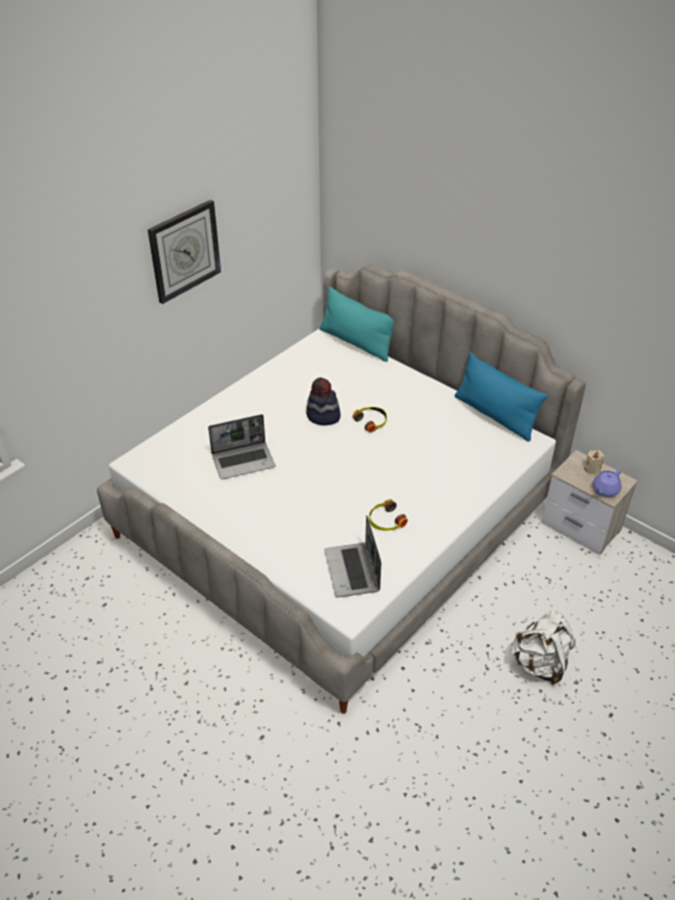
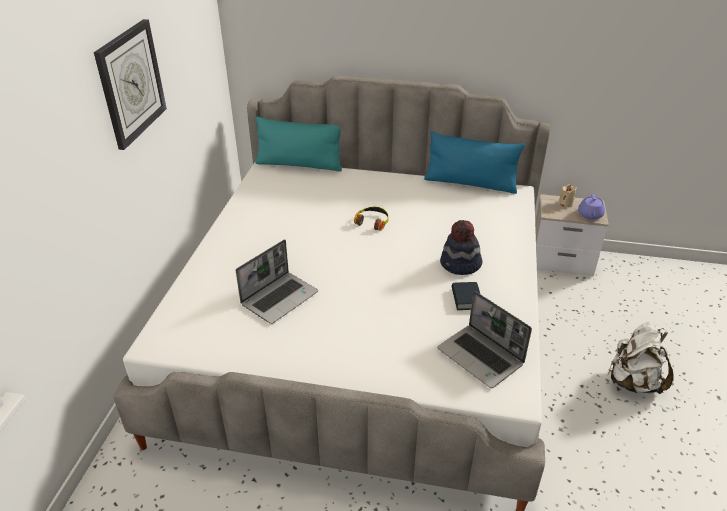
camera: 30 degrees left, 5 degrees down
hat [306,378,341,426] -> hat moved to [440,220,482,275]
headphones [369,499,408,531] -> book [452,282,480,310]

